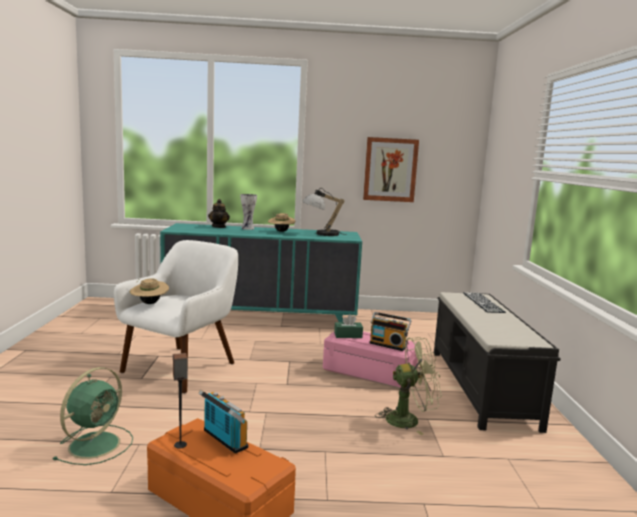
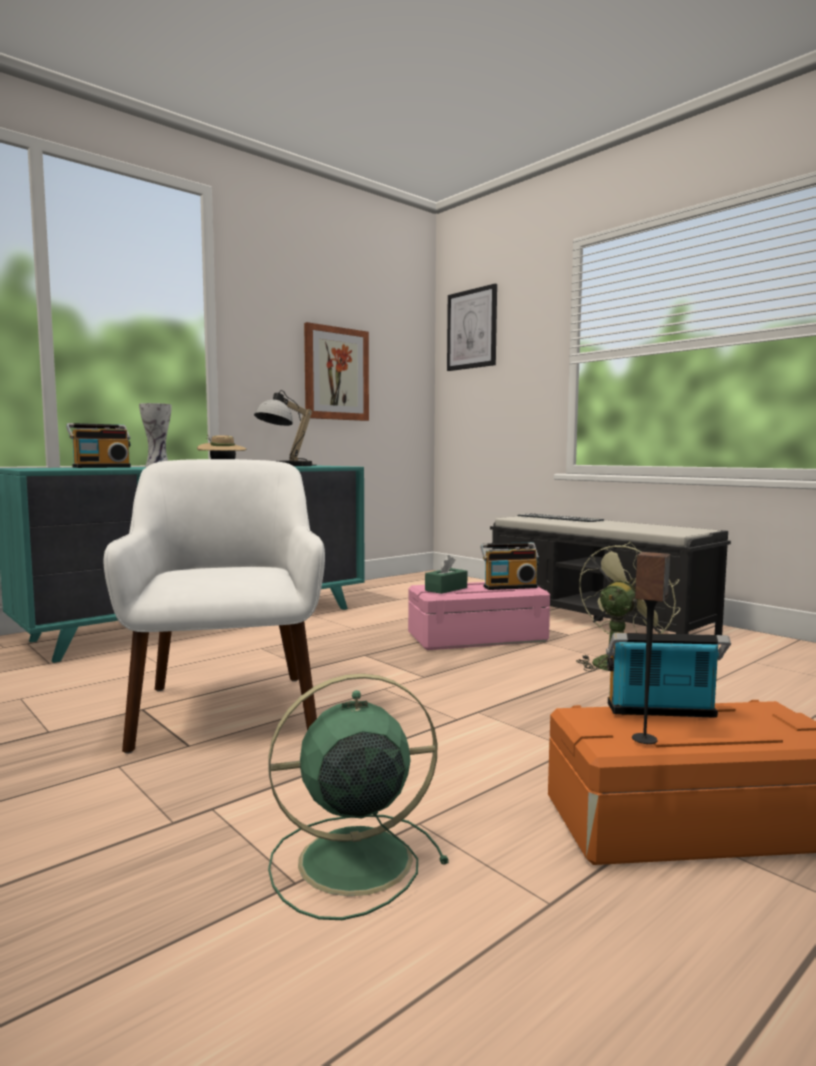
camera: 40 degrees left, 5 degrees down
green fan [52,367,133,465] -> green fan turned 90 degrees counterclockwise [268,673,449,920]
beige hat [130,278,169,304] -> none
teapot [208,199,230,228] -> radio [66,423,131,468]
none -> picture [447,284,497,371]

